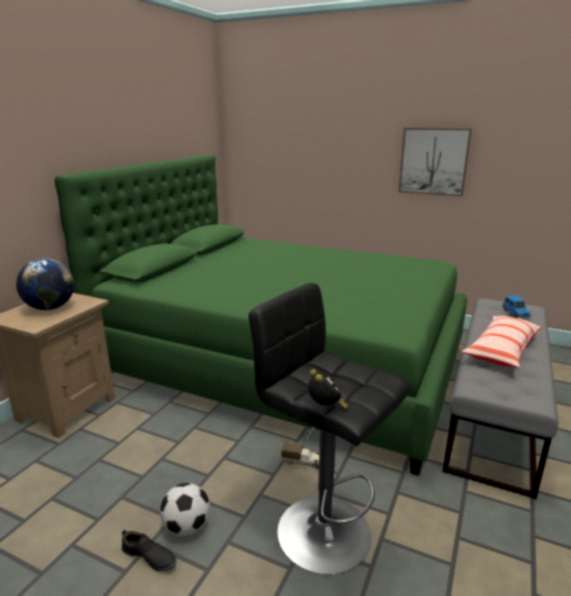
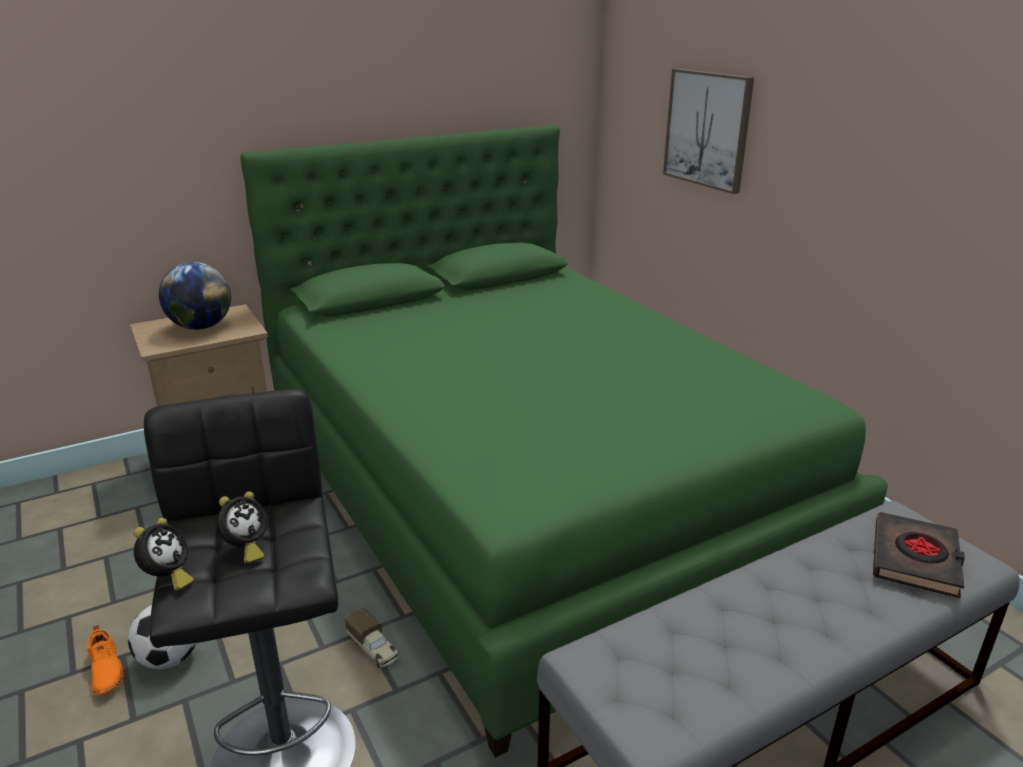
camera: 35 degrees right, 5 degrees up
black shoe [122,529,176,572] -> orange shoe [87,625,124,695]
picture [399,128,472,196] -> picture moved to [663,69,754,194]
pillow [461,316,543,368] -> none
toy car [502,296,531,318] -> black book [873,512,965,598]
none -> alarm clock [217,491,267,563]

